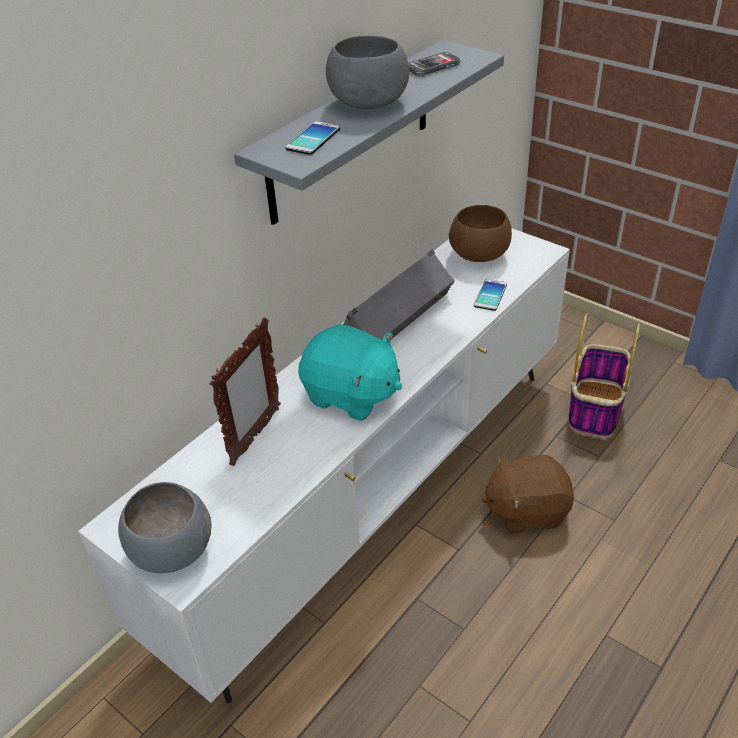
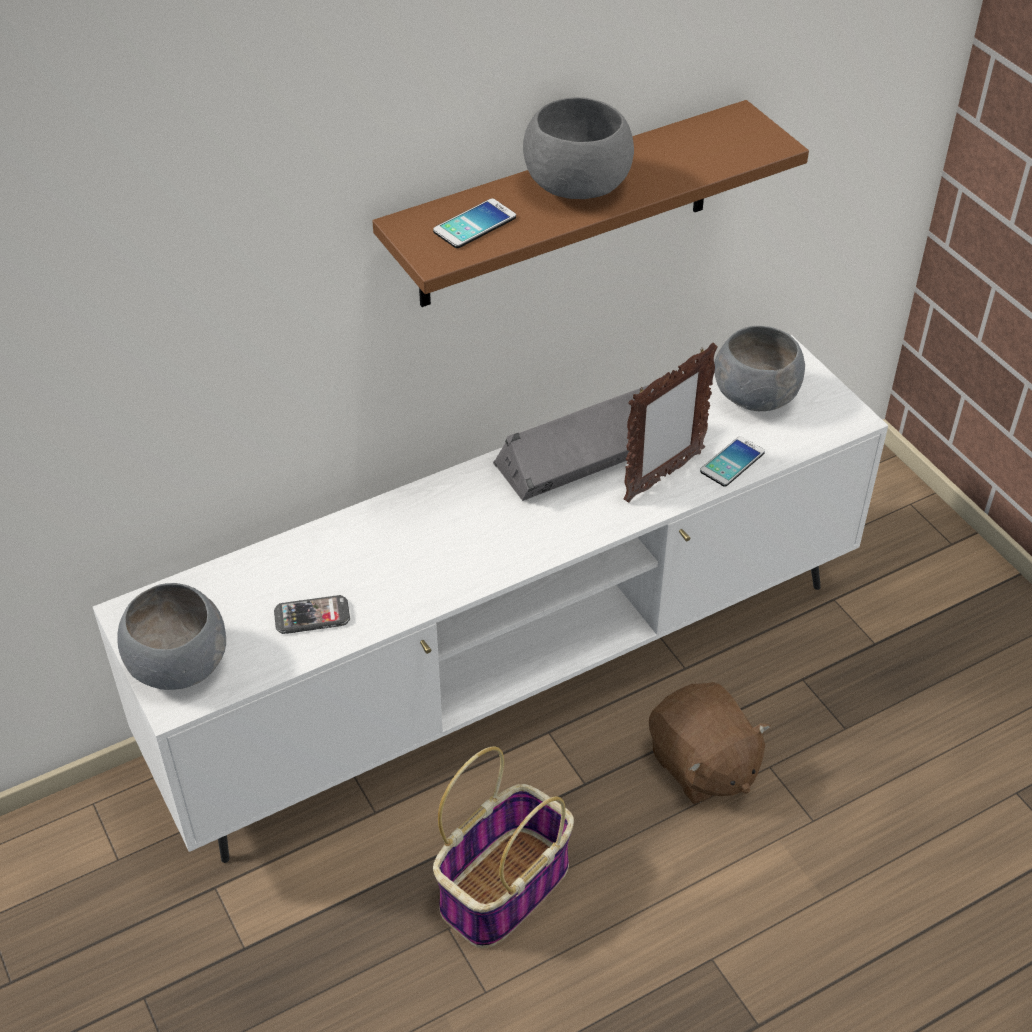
camera: 20 degrees right, 5 degrees up
picture frame [210,318,281,466] -> picture frame moved to [624,343,718,503]
grey shelf [234,40,504,225] -> brown shelf [372,100,809,307]
turquoise plush toy [298,324,402,421] -> none
phone [408,52,460,76] -> phone moved to [274,595,350,634]
brown bowl [449,205,512,262] -> grey bowl [714,326,805,411]
brown plush toy [481,455,574,534] -> brown plush toy turned 135 degrees counterclockwise [649,682,771,804]
basket [568,313,640,438] -> basket moved to [433,746,574,948]

